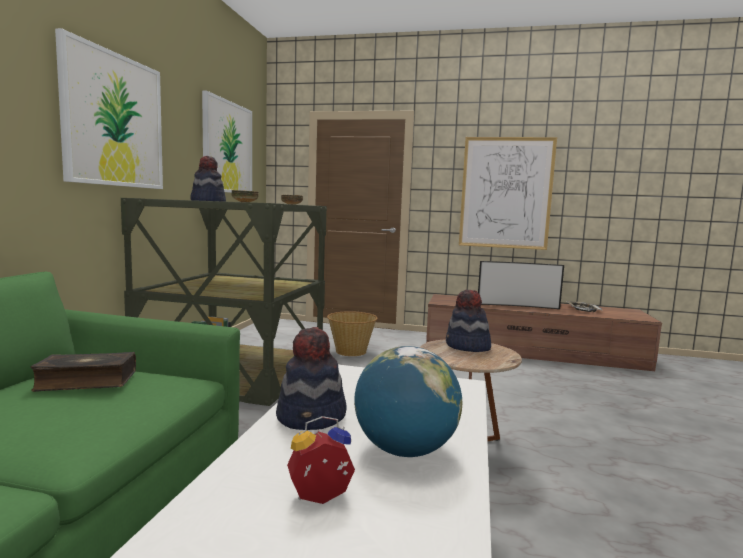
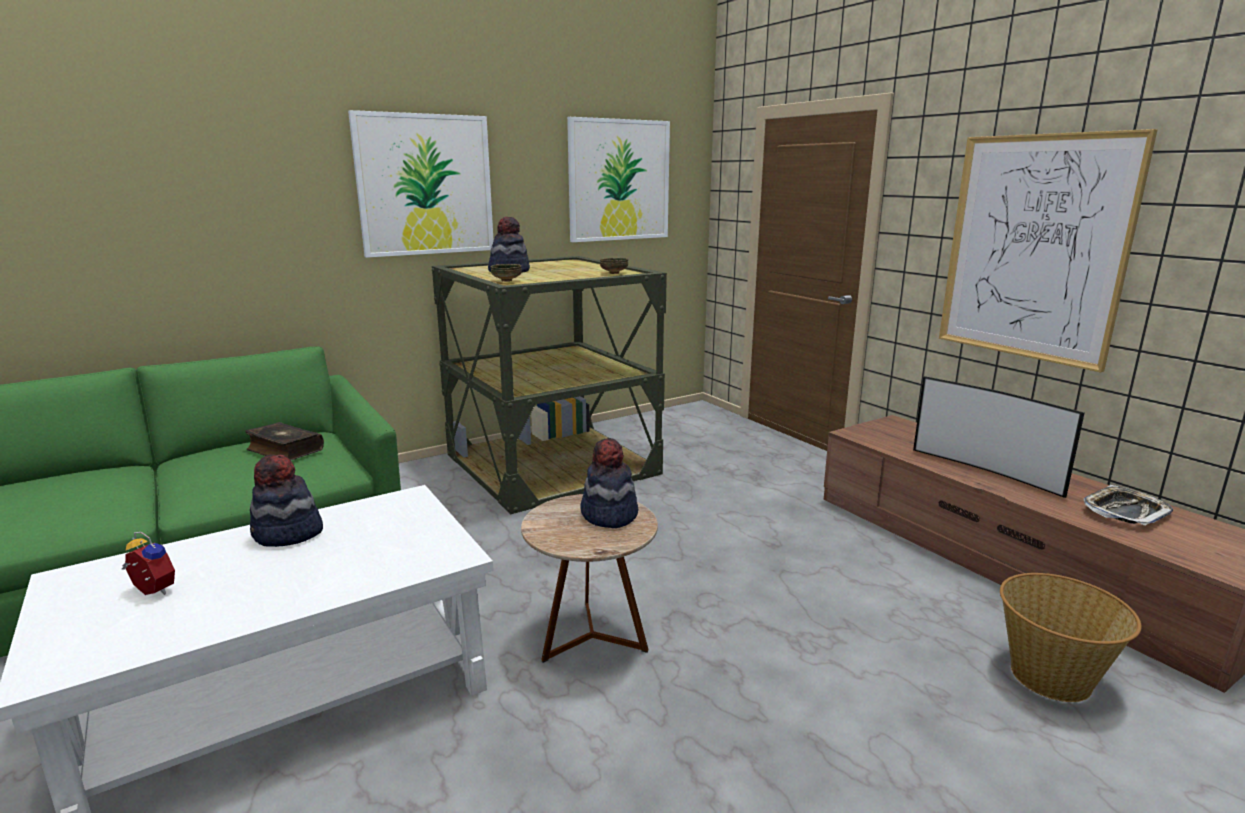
camera: 45 degrees right, 10 degrees up
basket [327,311,378,356] -> basket moved to [1000,573,1142,702]
globe [354,346,462,457] -> none

